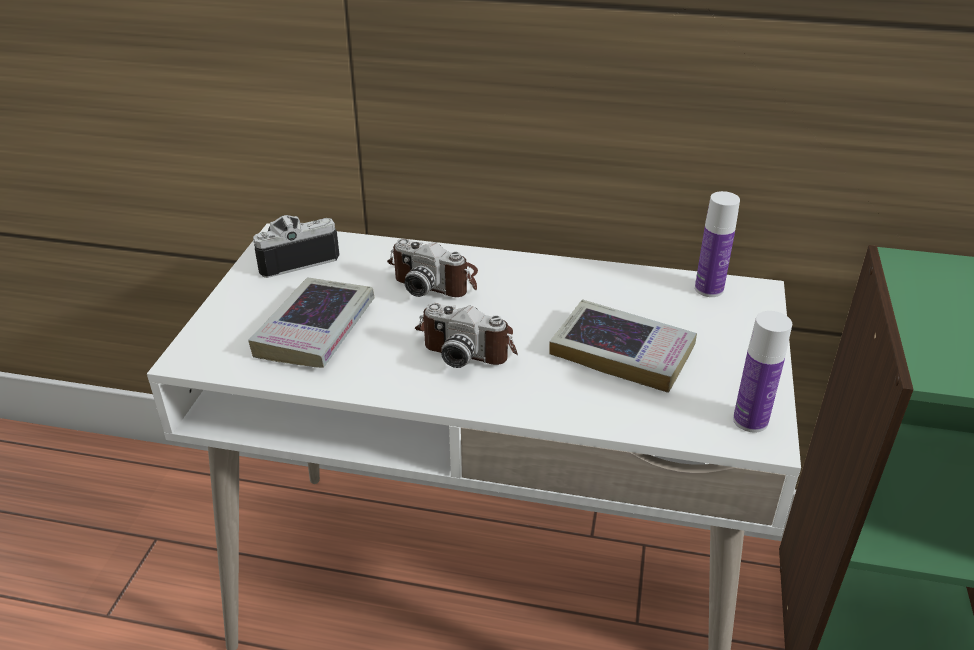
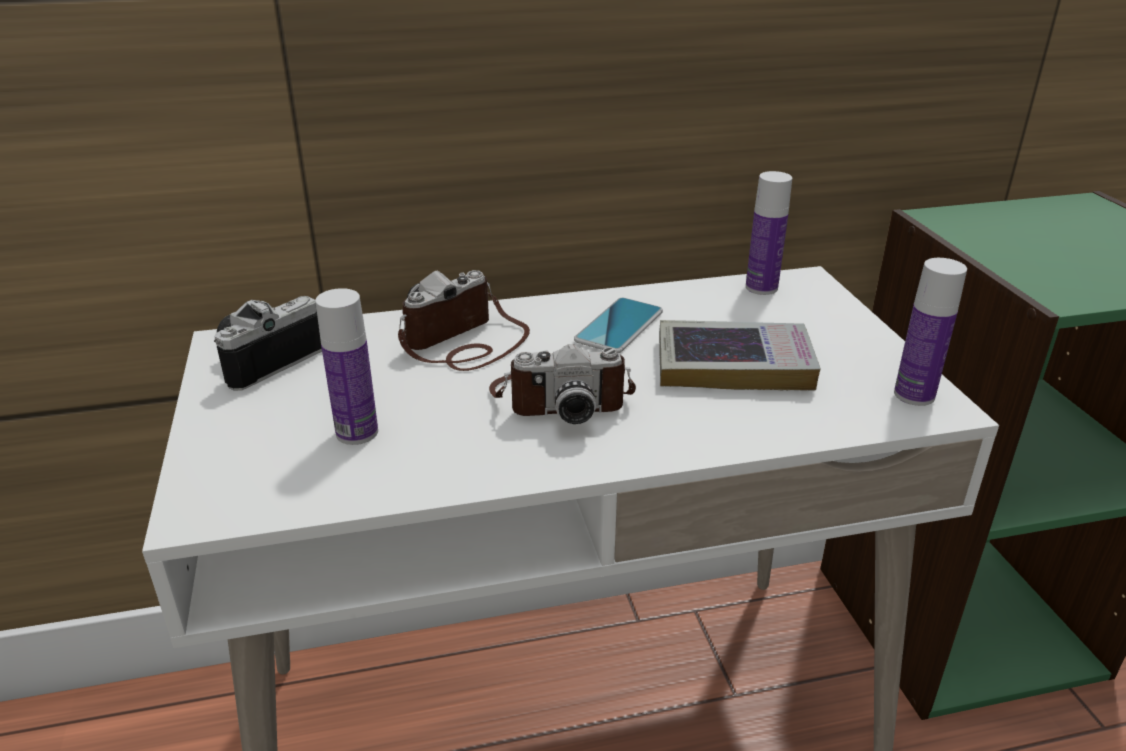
camera: 25 degrees left, 5 degrees down
book [248,278,375,368] -> bottle [315,288,378,445]
camera [387,238,478,297] -> camera turned 135 degrees clockwise [398,270,530,371]
none -> phone [574,298,663,353]

